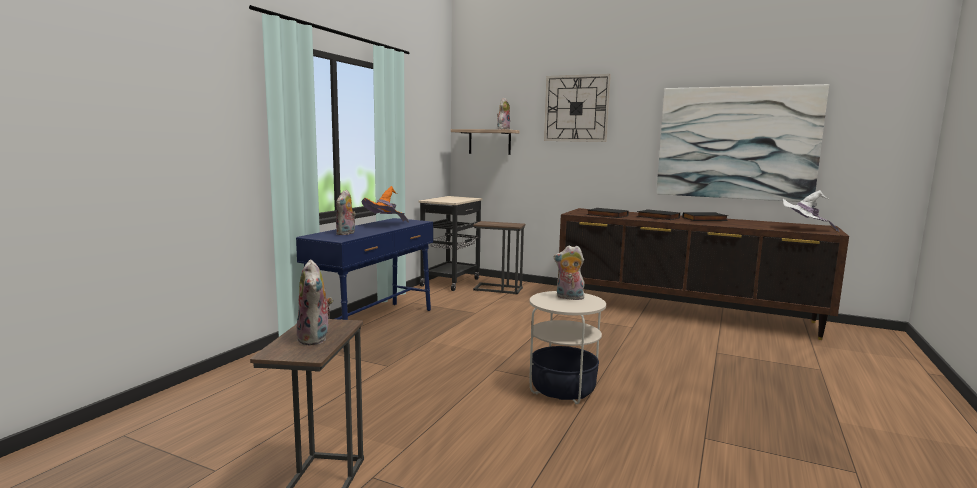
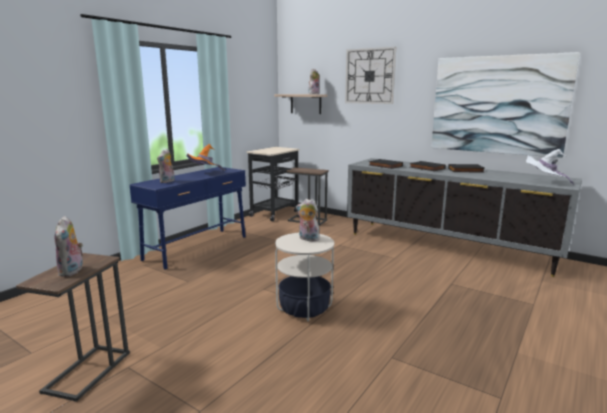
camera: 10 degrees right, 5 degrees up
brown cabinet [558,208,849,340] -> grey cabinet [347,158,582,277]

